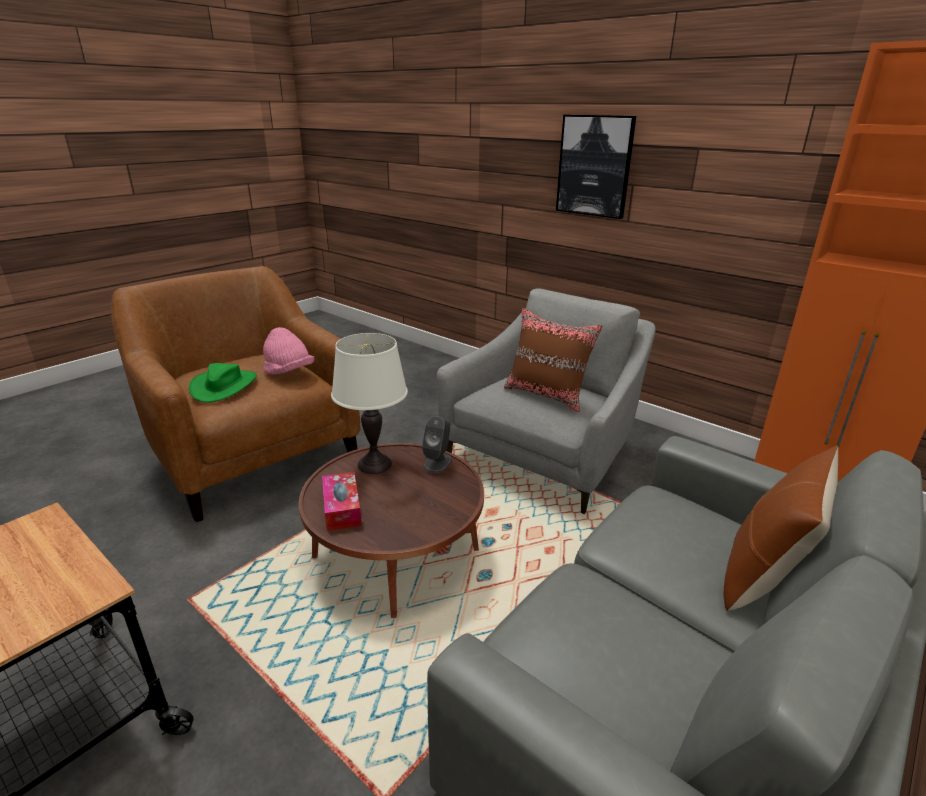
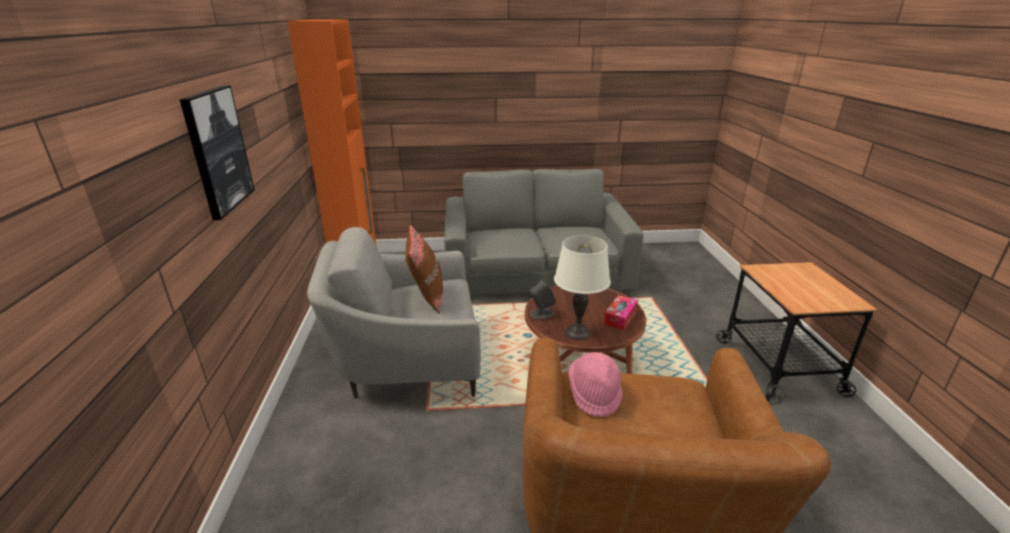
camera: 135 degrees left, 0 degrees up
green hat [189,363,257,403] -> none
brown pillow [724,445,838,611] -> none

